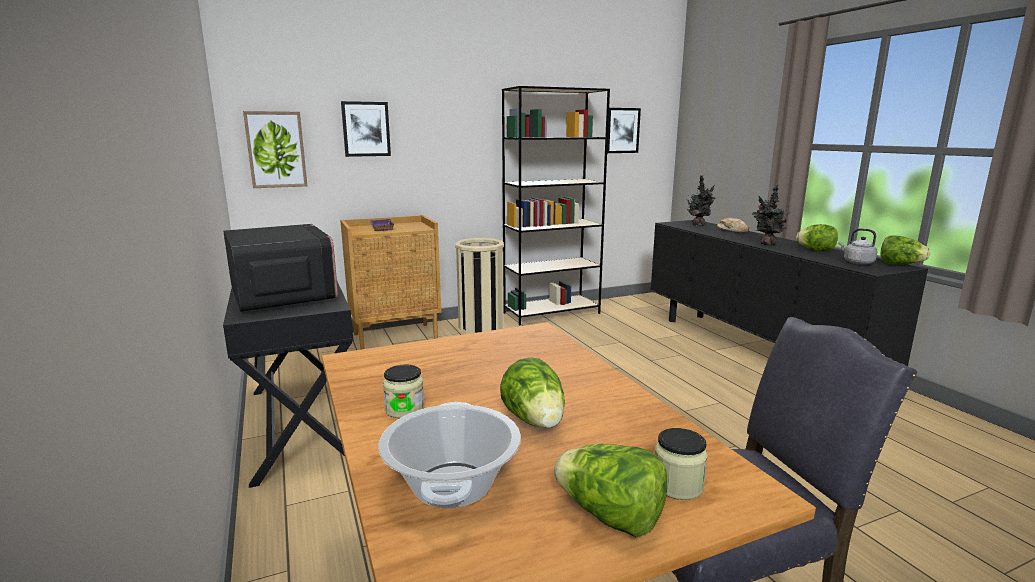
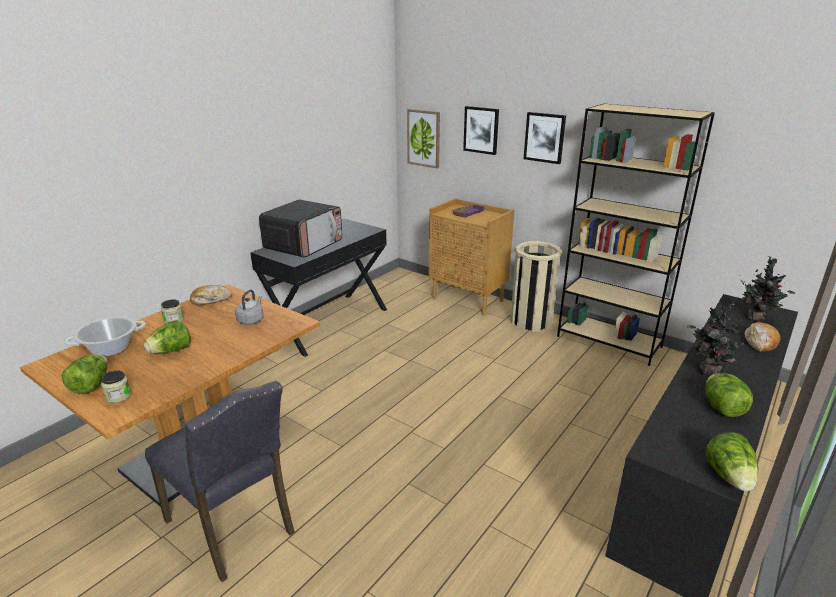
camera: 60 degrees right, 10 degrees up
picture [607,108,641,153] -> picture moved to [524,112,566,164]
grey kettle [839,228,878,265] -> grey kettle moved to [235,290,263,325]
none -> bread [190,285,232,305]

